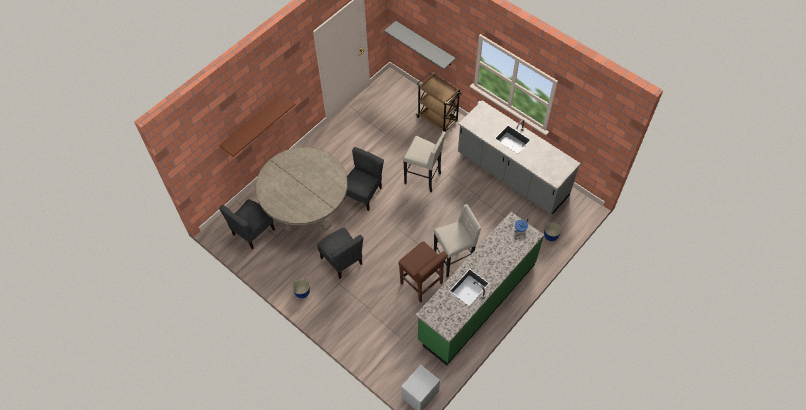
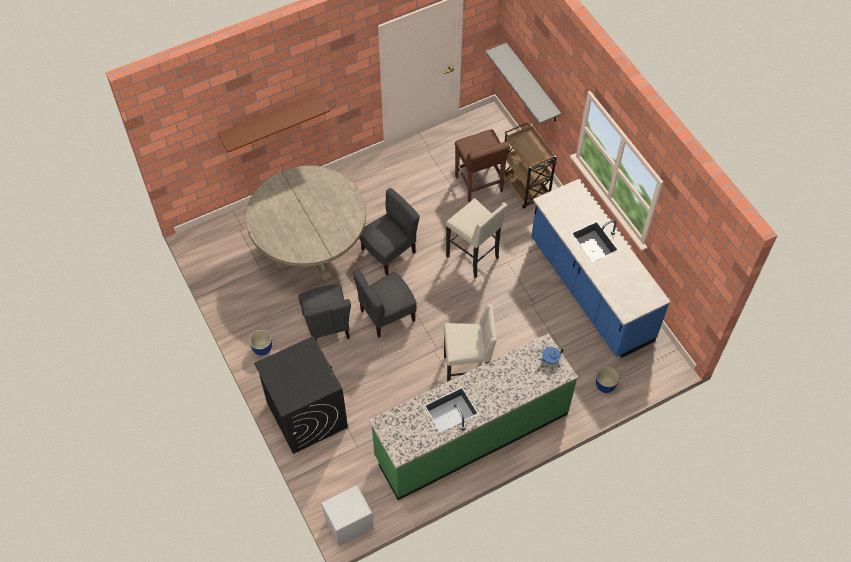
camera: 20 degrees right, 0 degrees up
grey chair [219,199,275,250] -> grey chair moved to [353,270,417,338]
brown stool [399,241,448,303] -> brown stool moved to [455,129,510,202]
grey counter [458,100,581,214] -> blue counter [531,179,671,358]
none -> black washing machine [254,336,348,454]

